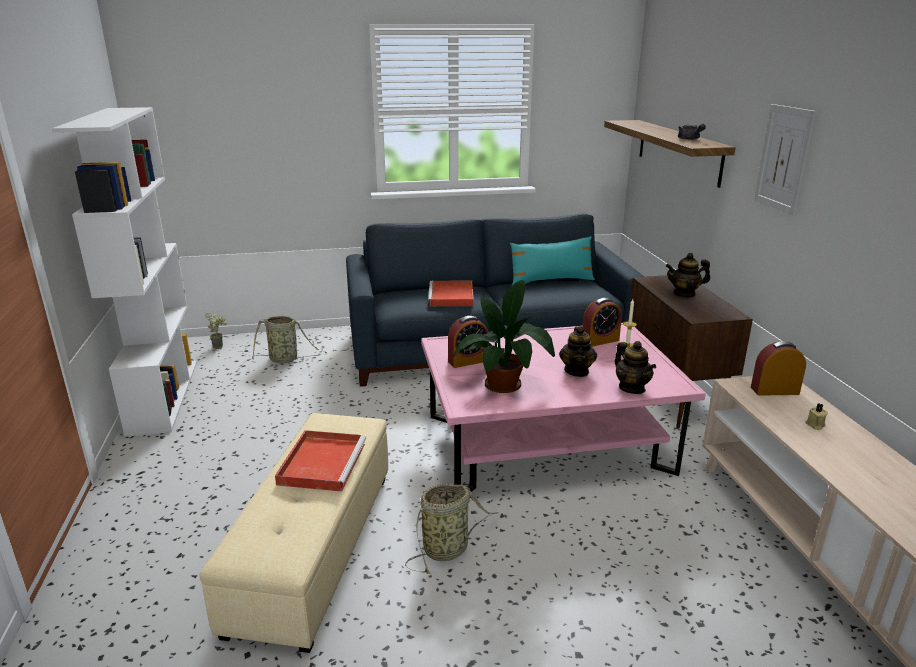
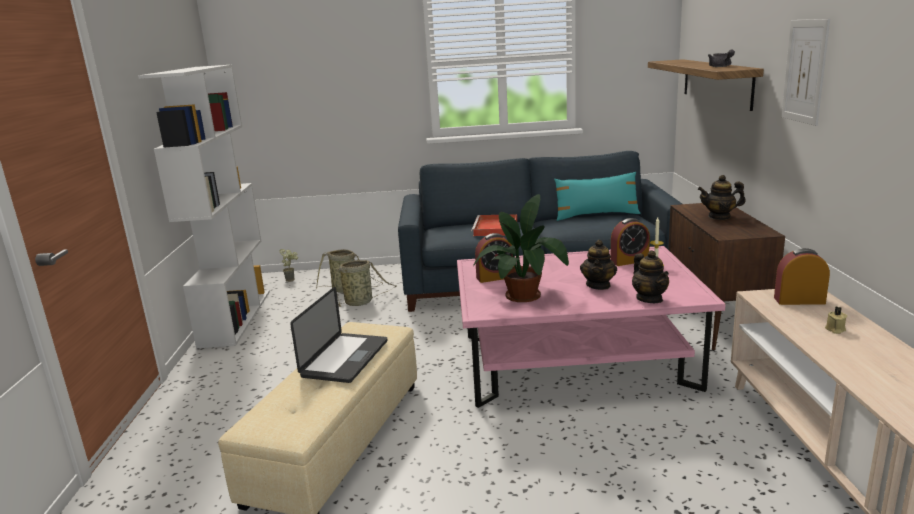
camera: 10 degrees right, 5 degrees down
red tray [275,430,366,492] -> laptop [290,287,387,383]
basket [405,484,498,574] -> basket moved to [335,260,396,307]

